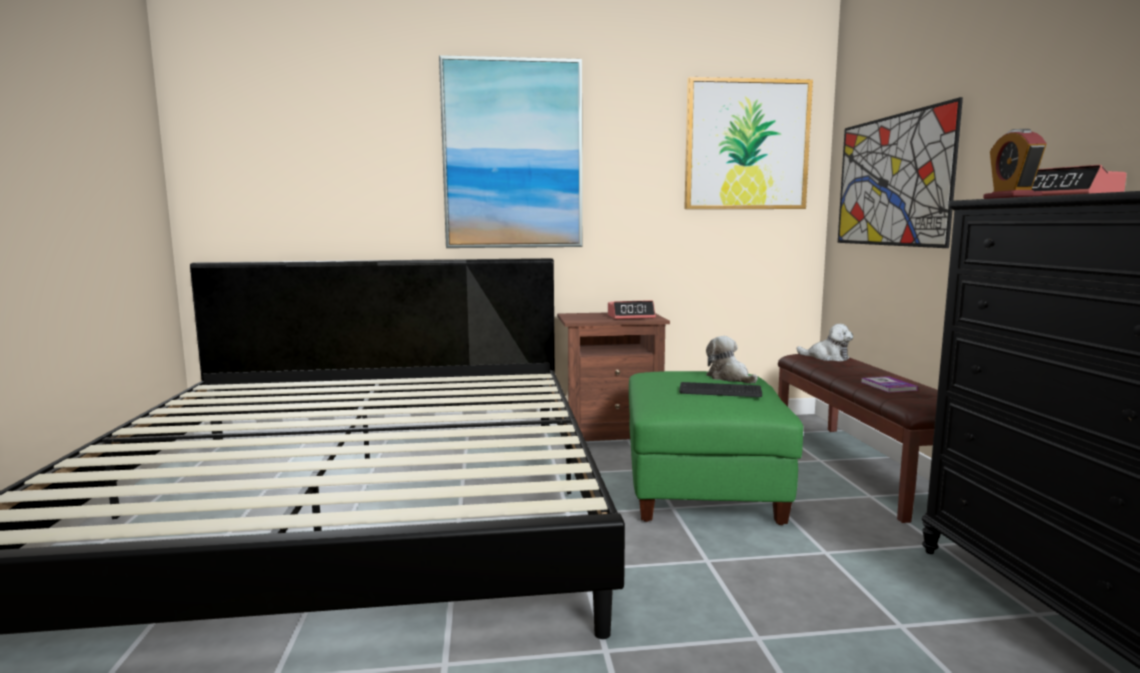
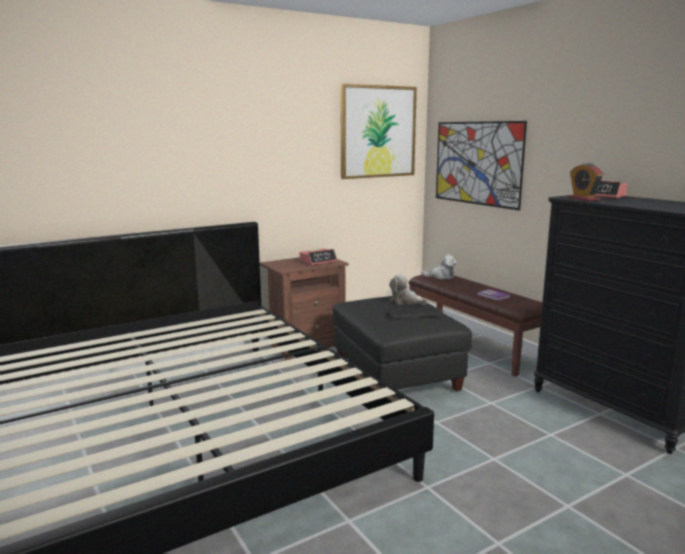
camera: 25 degrees left, 5 degrees up
picture [439,55,582,248] -> none
green ottoman [629,371,803,525] -> black ottoman [333,296,472,391]

